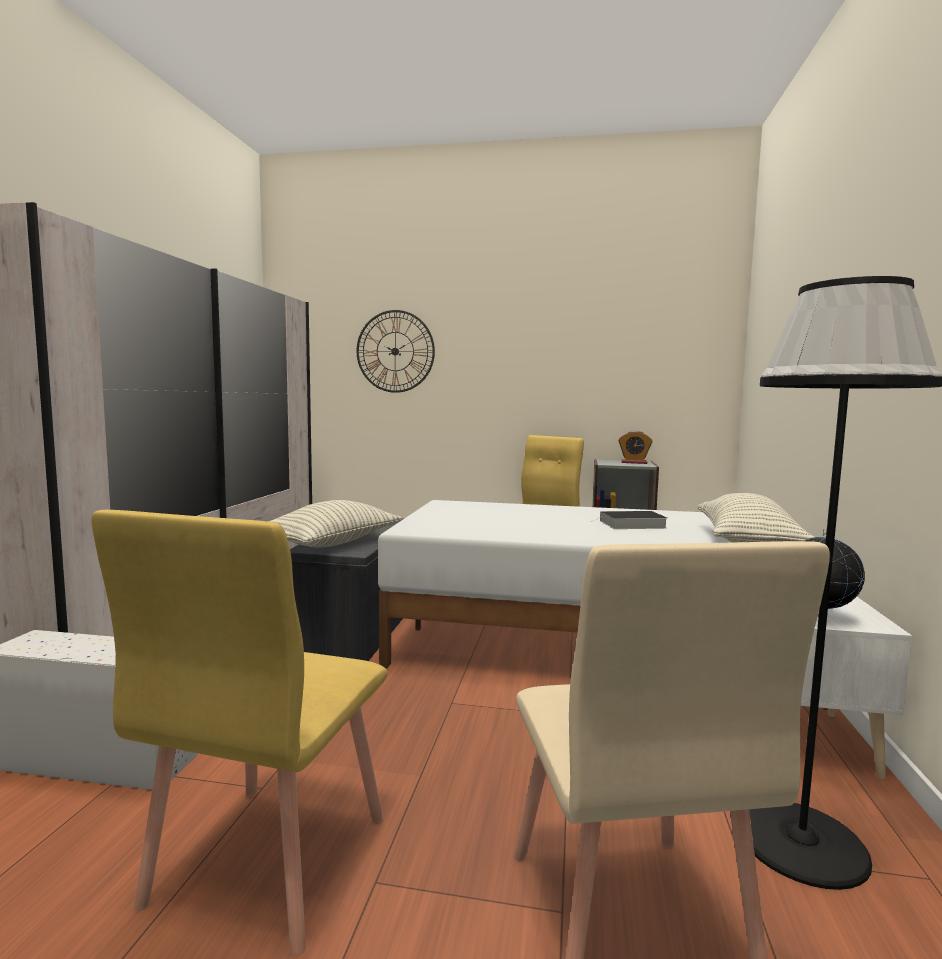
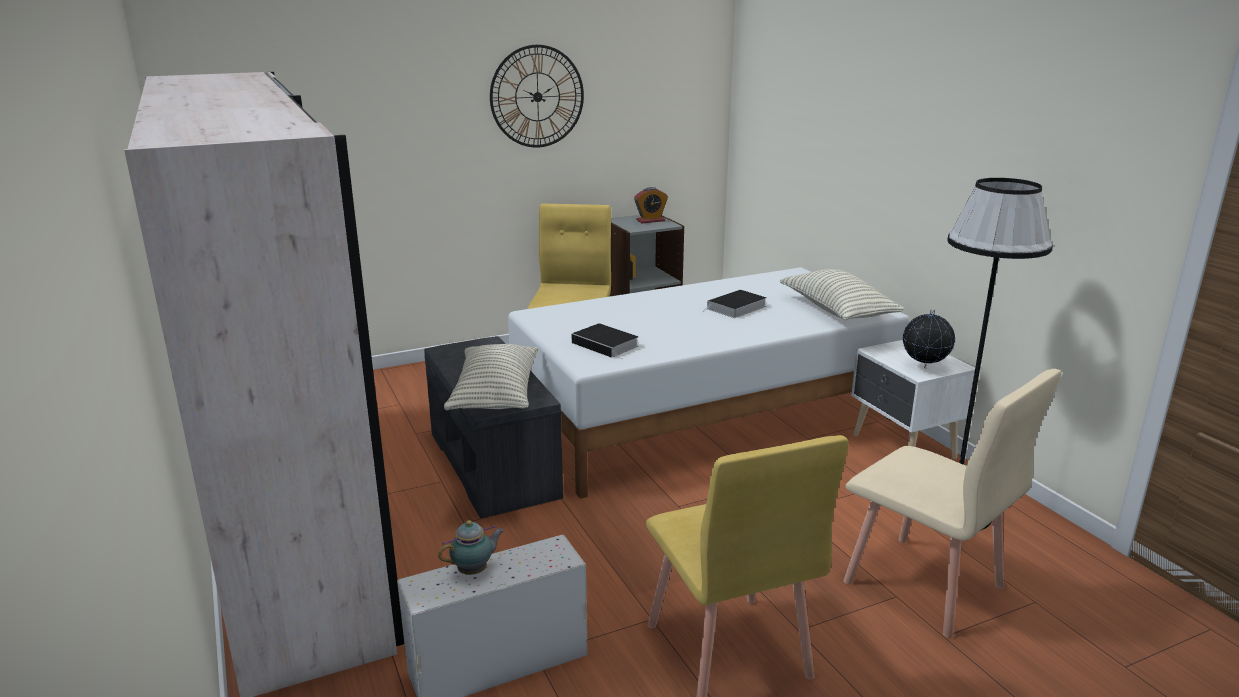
camera: 35 degrees left, 15 degrees up
wall clock [356,310,435,393] -> wall clock moved to [490,45,584,148]
none -> teapot [438,520,504,575]
none -> book [572,323,638,360]

